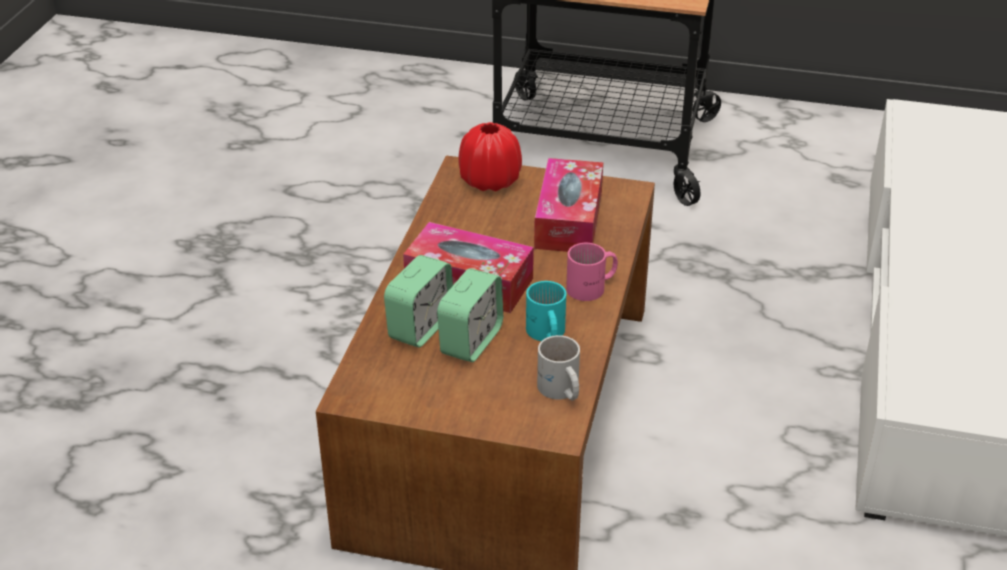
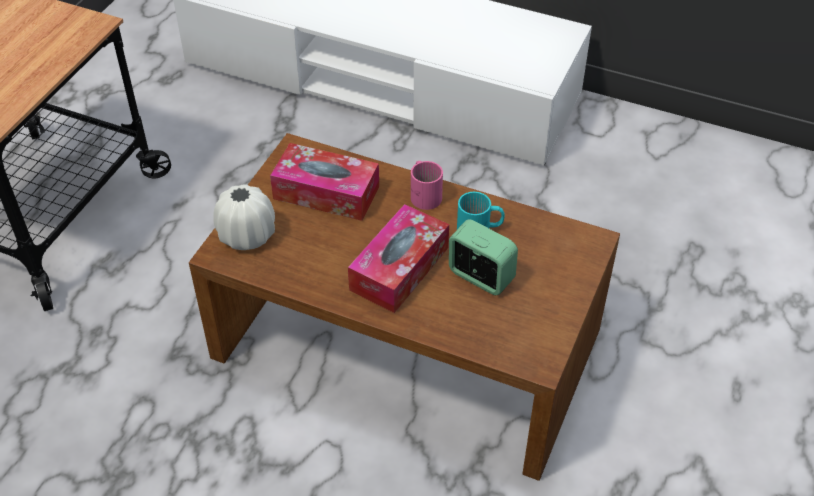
camera: 80 degrees left, 10 degrees up
alarm clock [384,255,453,347] -> none
red vase [458,122,522,191] -> white vase [213,184,275,250]
white mug [537,335,580,401] -> none

